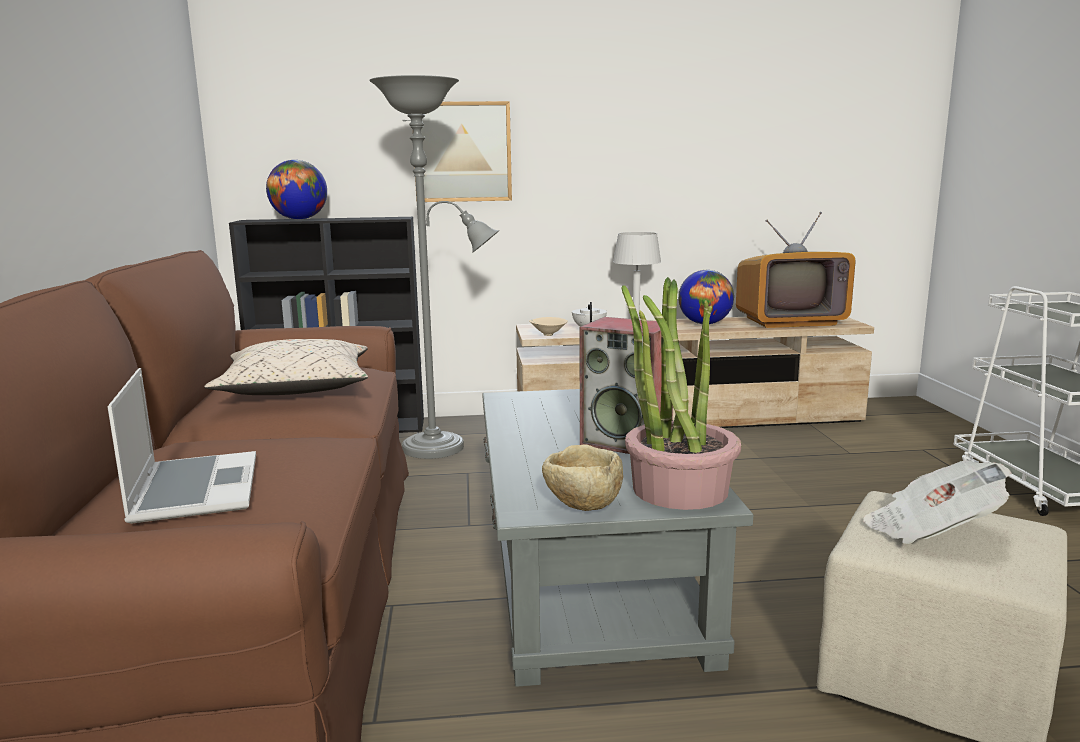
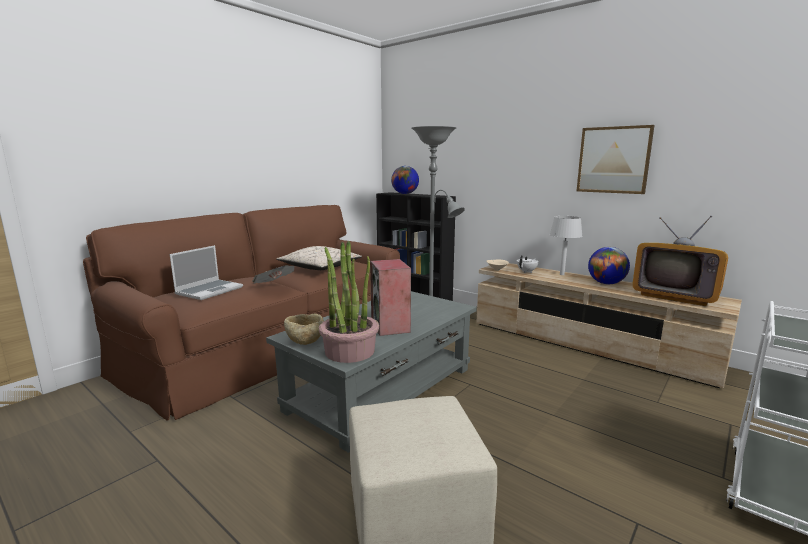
camera: 45 degrees right, 0 degrees up
picture [415,101,512,202] -> picture moved to [577,125,655,194]
newspaper [863,460,1012,544] -> newspaper moved to [252,265,295,284]

